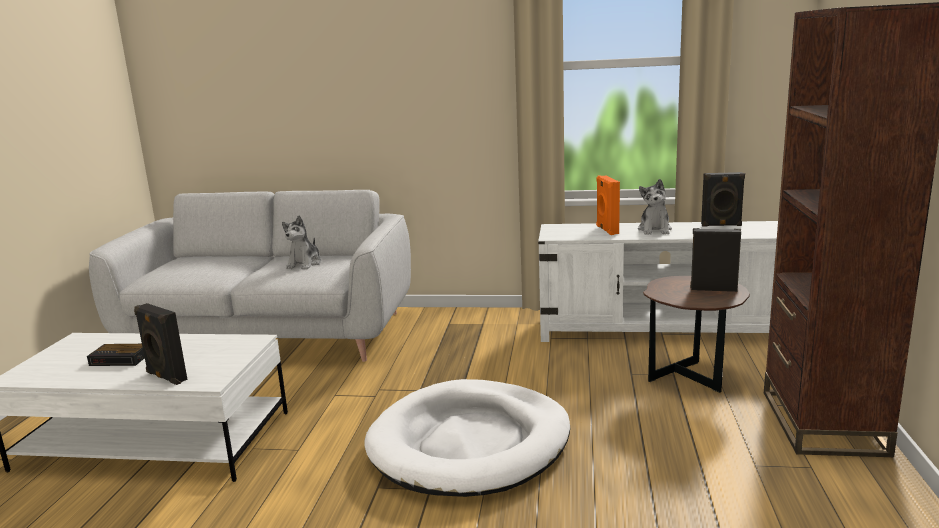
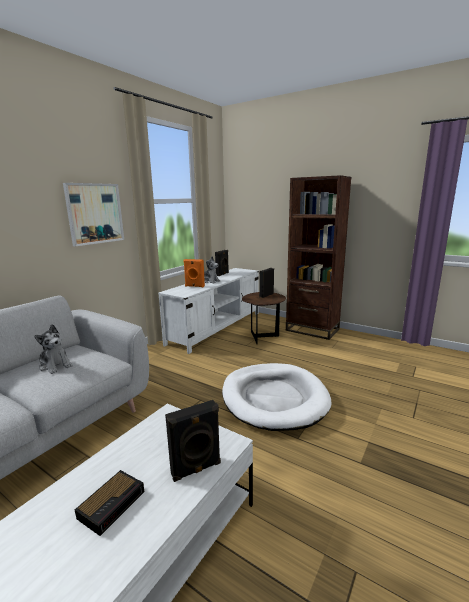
camera: 65 degrees left, 0 degrees up
none -> picture [63,183,124,247]

